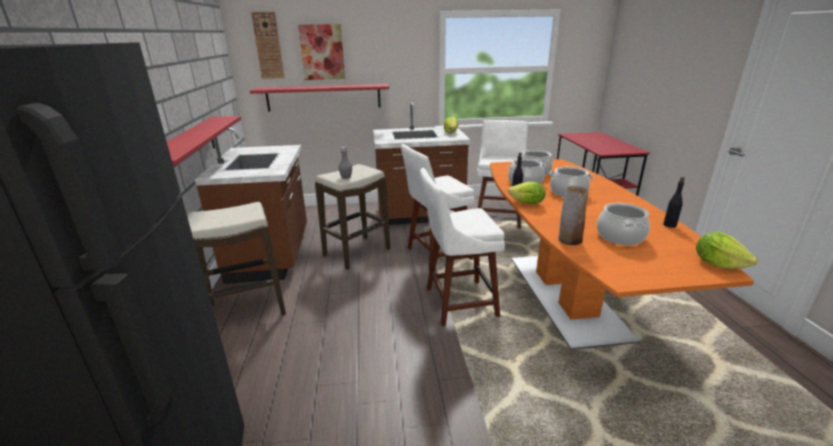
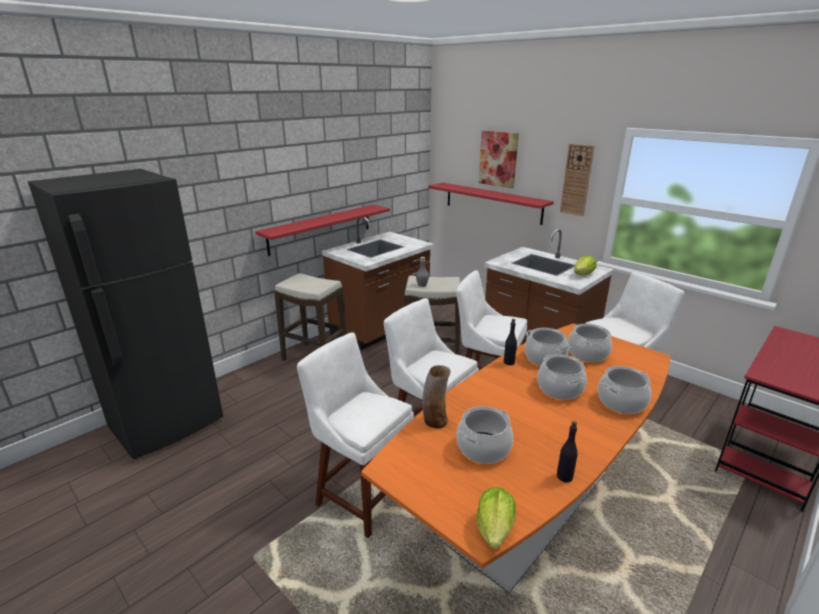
camera: 50 degrees right, 0 degrees up
wall clock [251,12,285,79] -> wall clock moved to [560,144,595,216]
lettuce [508,182,545,204] -> none
none -> white chair [297,333,414,538]
none -> cooking pot [598,366,651,414]

